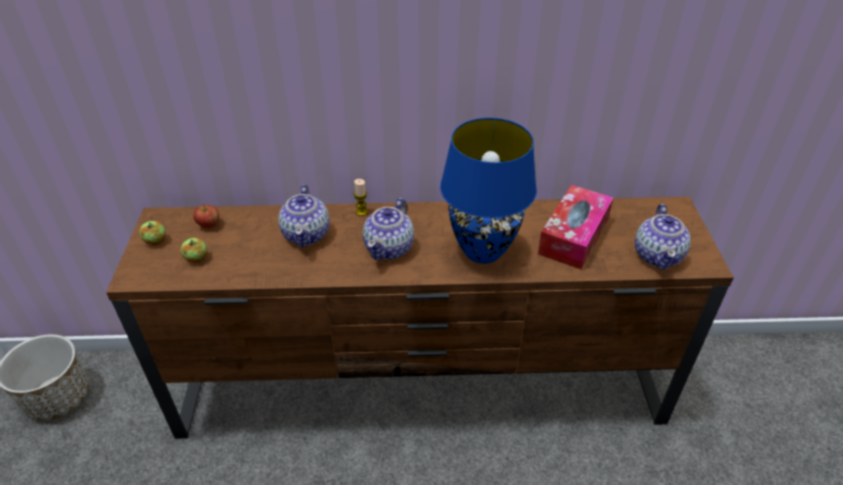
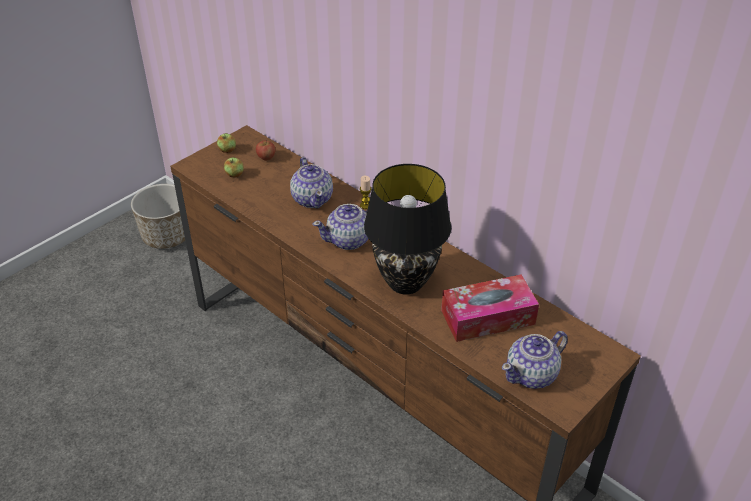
camera: 45 degrees right, 0 degrees up
teapot [278,184,330,248] -> teapot turned 60 degrees counterclockwise [290,157,333,208]
blue table lamp [440,118,537,264] -> black table lamp [364,164,451,295]

